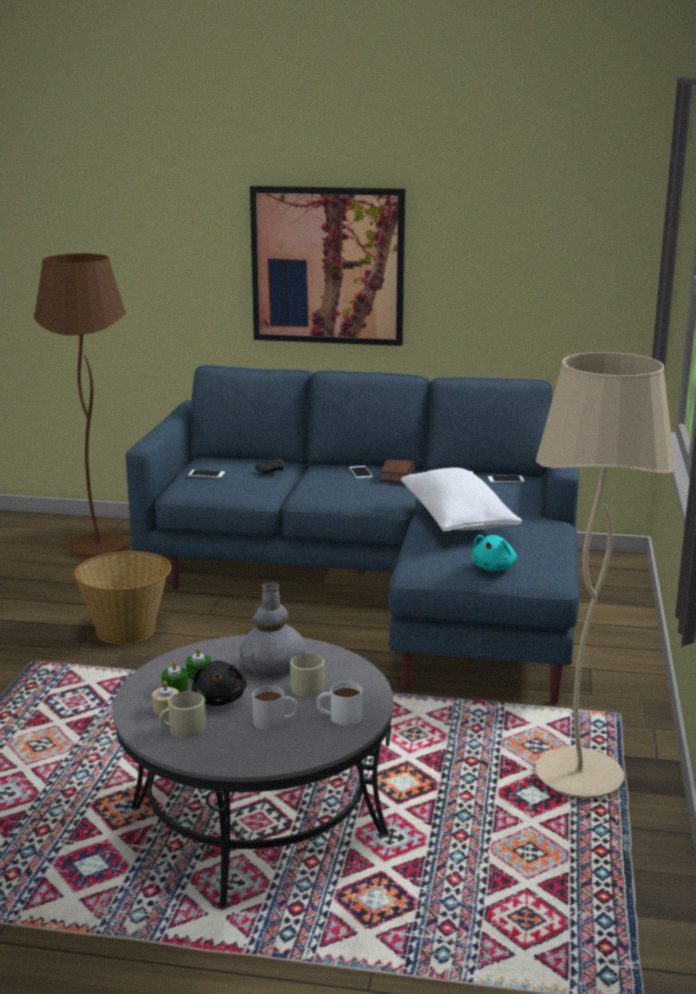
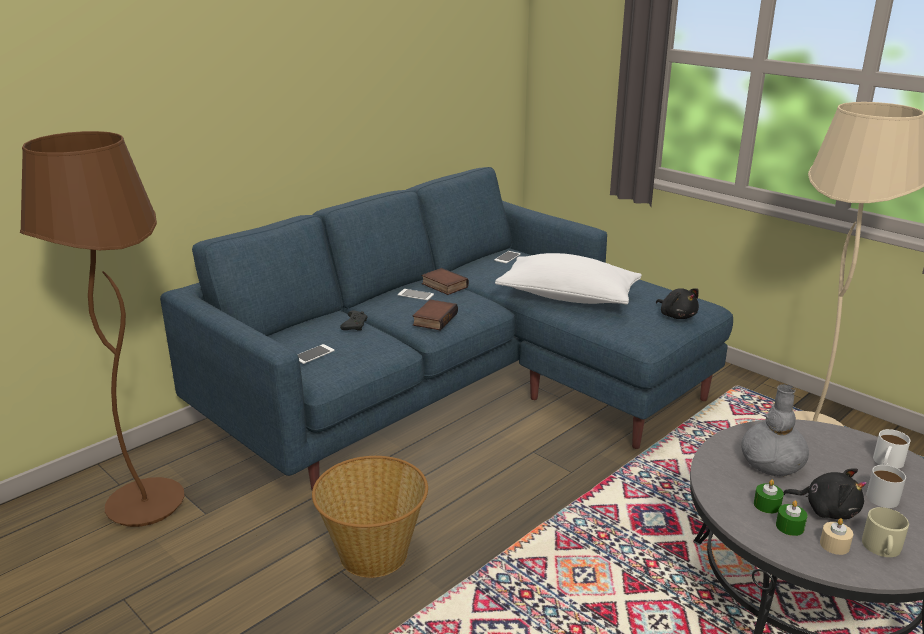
camera: 55 degrees left, 5 degrees up
picture [250,186,406,346] -> none
beige mug [290,654,324,697] -> none
turquoise plush toy [472,534,517,571] -> black plush toy [656,288,699,319]
none -> book [412,300,458,330]

